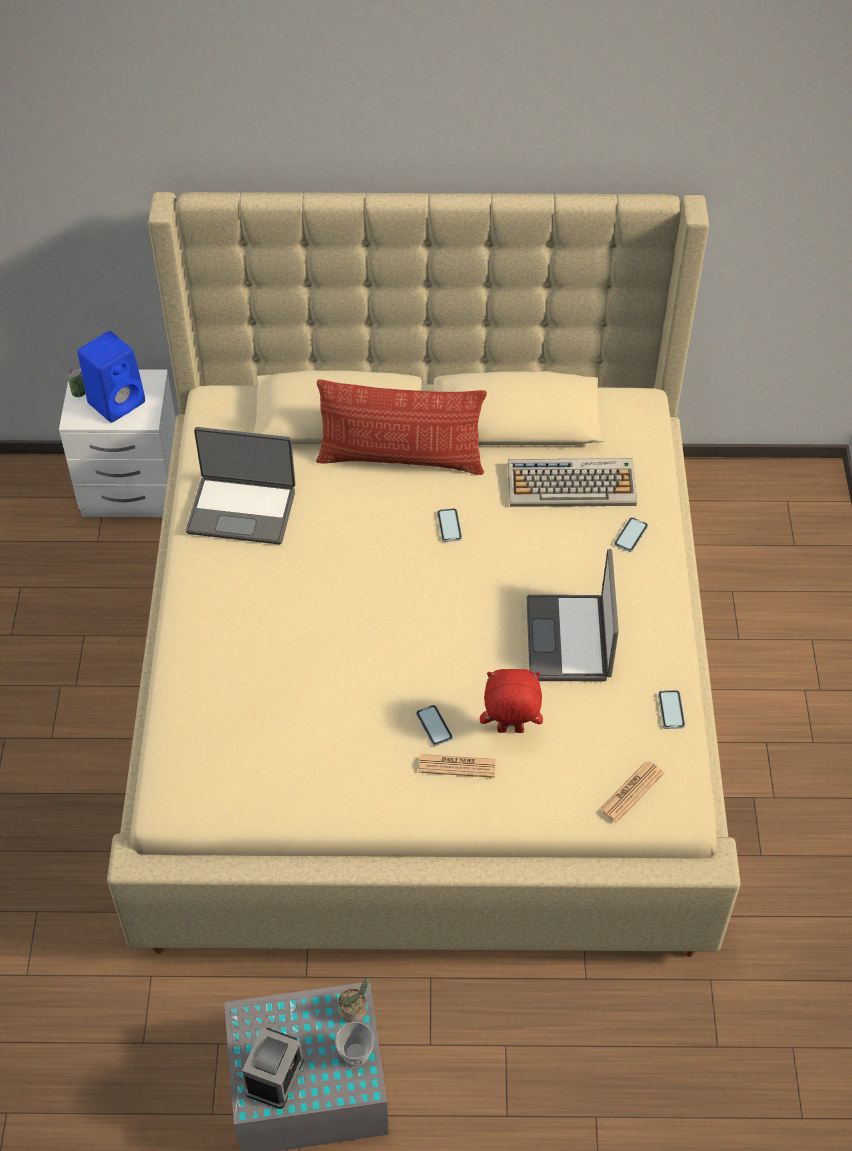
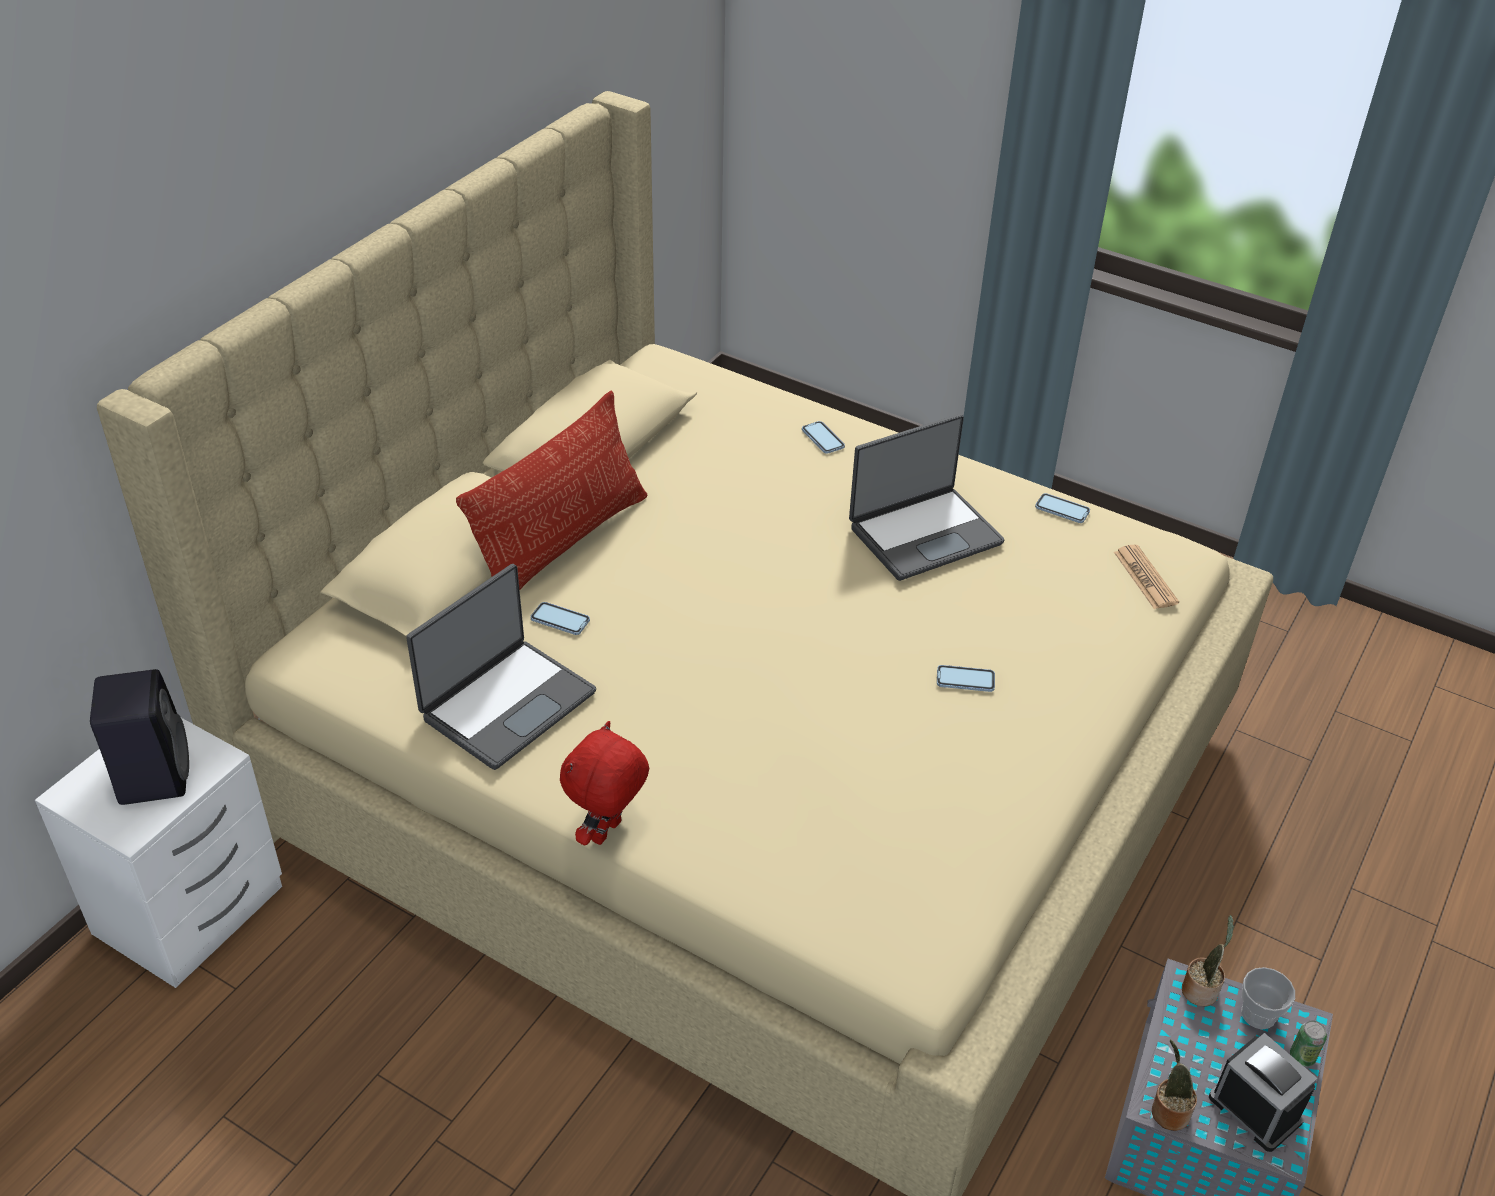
camera: 60 degrees left, 10 degrees down
can [67,368,86,397] -> can moved to [1290,1020,1327,1067]
blue speaker [78,331,145,423] -> black speaker [90,669,189,805]
newspaper [419,754,496,778] -> none
phone [437,508,462,542] -> phone moved to [531,602,590,635]
red plush toy [480,669,543,733] -> red plush toy moved to [560,721,649,846]
keyboard [508,458,637,507] -> none
laptop [527,549,619,681] -> laptop turned 60 degrees counterclockwise [849,414,1004,581]
none -> potted plant [1152,1039,1197,1131]

